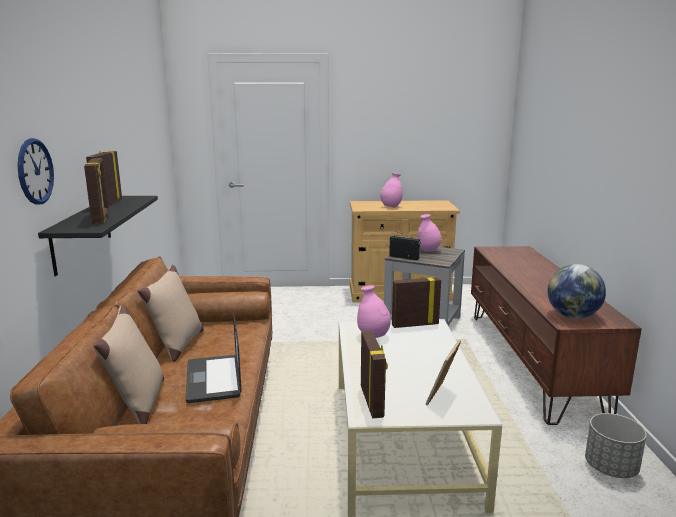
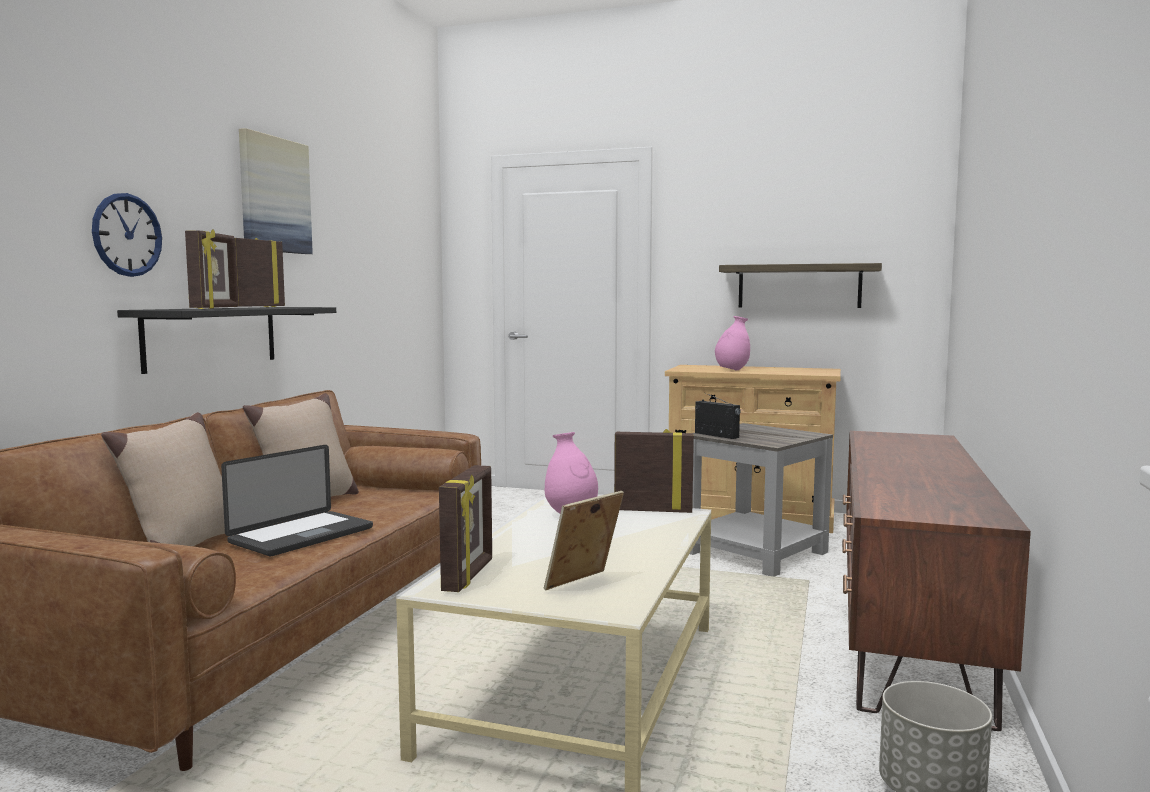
camera: 20 degrees right, 10 degrees down
laptop [186,312,241,403] -> laptop turned 150 degrees counterclockwise [221,445,373,556]
pink vase [417,214,442,252] -> none
globe [547,264,606,319] -> none
none -> picture [239,128,313,254]
none -> shelf [719,263,882,308]

